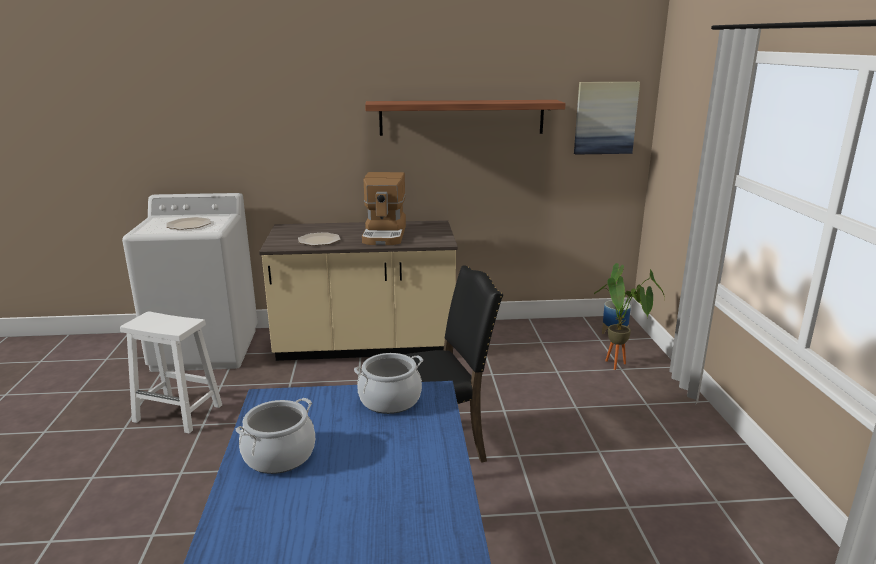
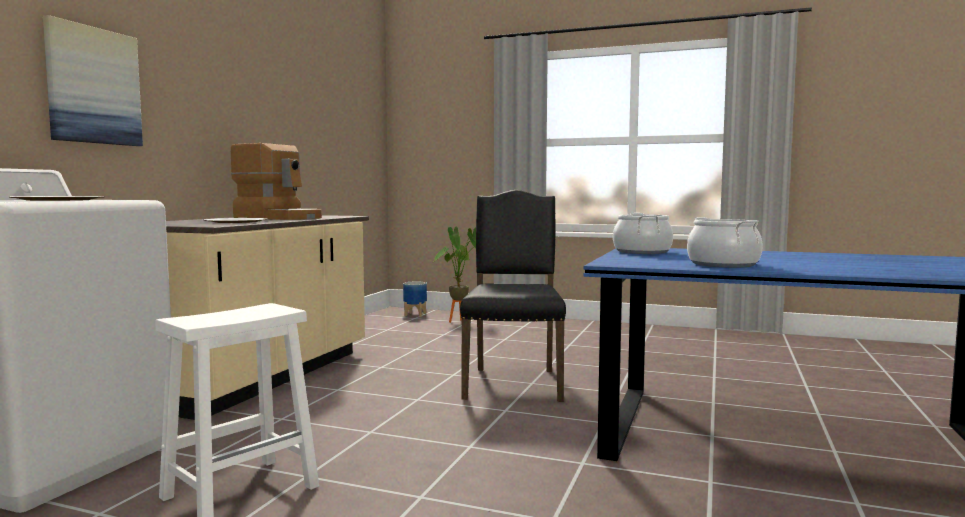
camera: 65 degrees left, 15 degrees down
shelf [365,100,566,136] -> none
picture [574,82,640,155] -> picture moved to [43,15,143,146]

